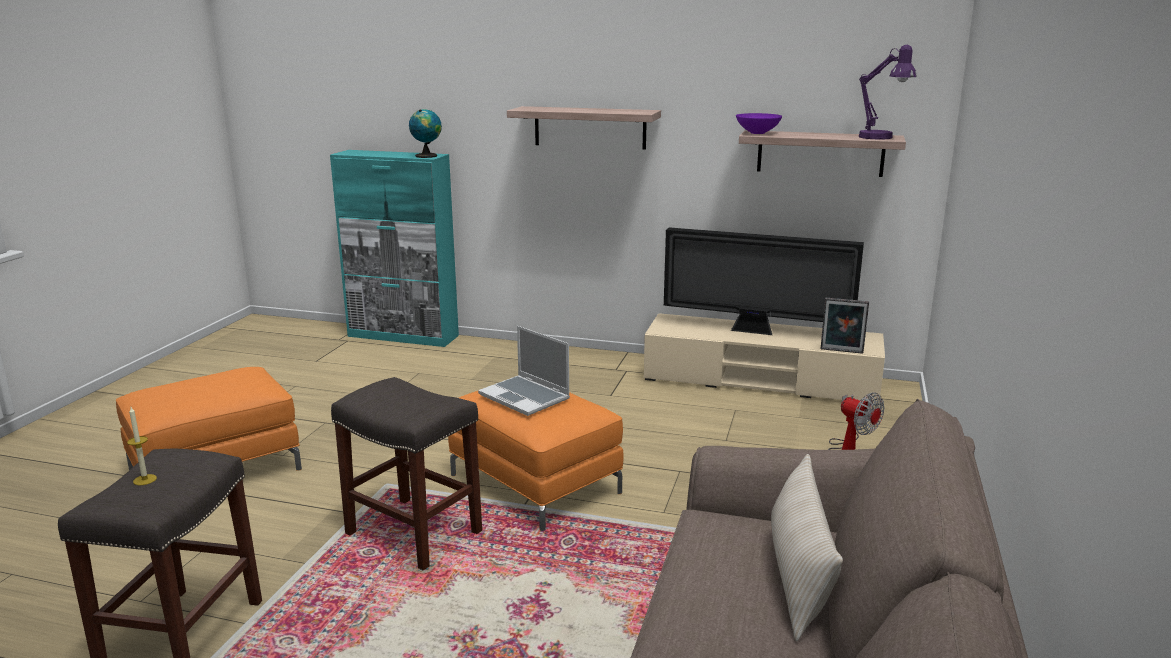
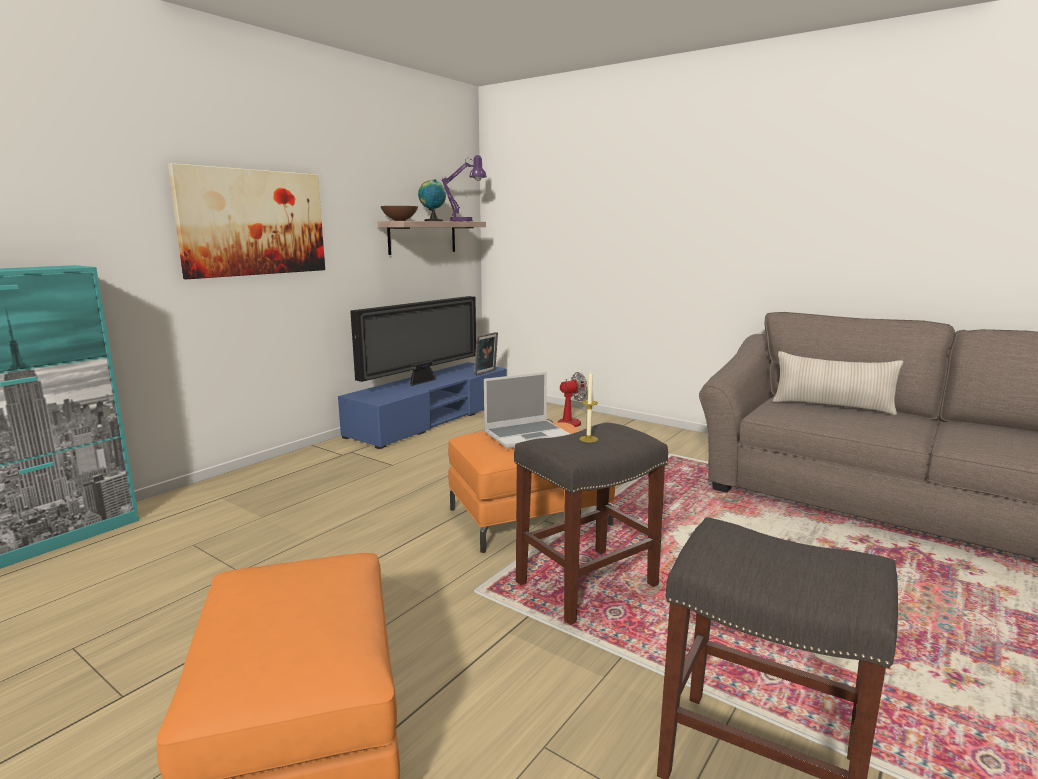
camera: 70 degrees left, 5 degrees down
candle [127,407,157,485] -> candle moved to [579,372,598,442]
globe [409,109,442,158] -> globe moved to [418,179,446,221]
shelf [507,106,661,150] -> picture [168,163,325,279]
beige tv stand [644,313,885,404] -> blue tv stand [338,362,507,449]
purple bowl [736,113,782,134] -> brown bowl [381,206,418,221]

